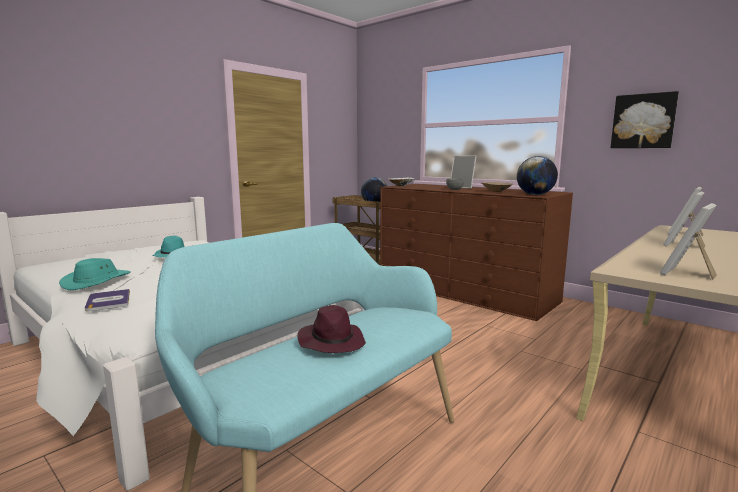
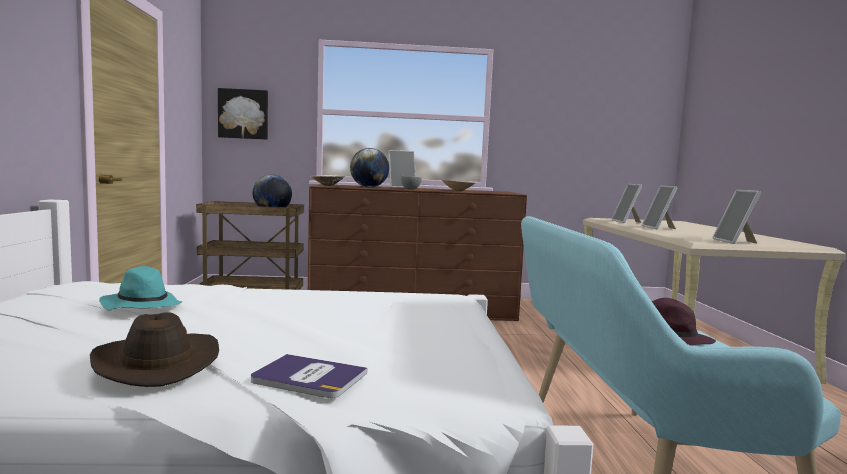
camera: 45 degrees left, 5 degrees down
turquoise hat [59,258,131,290] -> brown hat [90,312,219,387]
globe [517,156,558,195] -> globe moved to [350,148,389,188]
picture [611,91,679,148] -> picture moved to [218,88,268,140]

